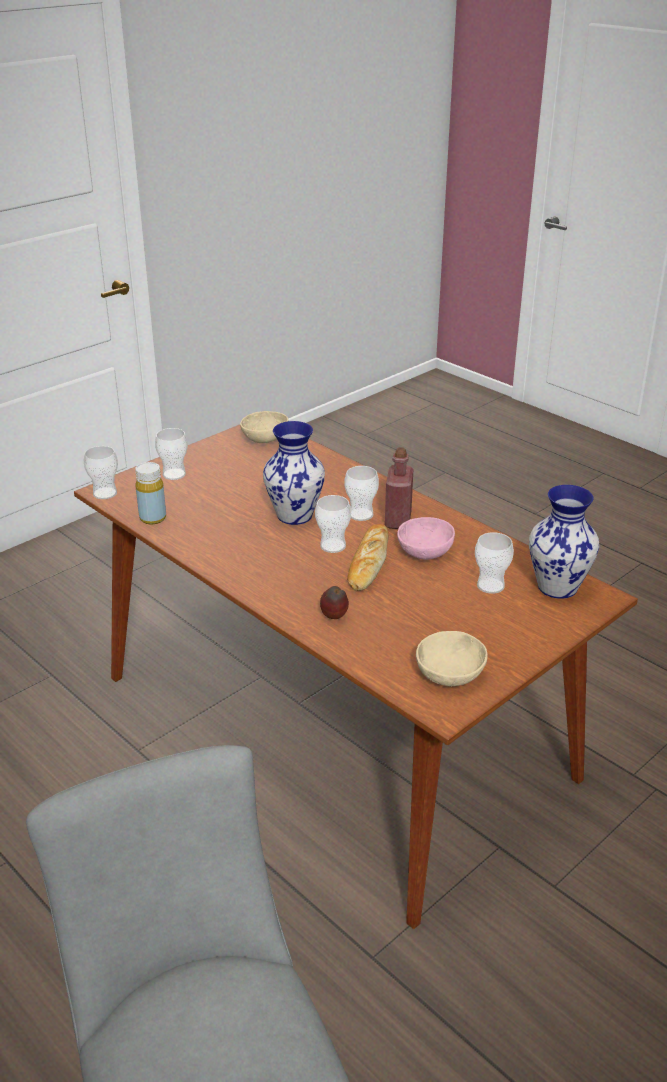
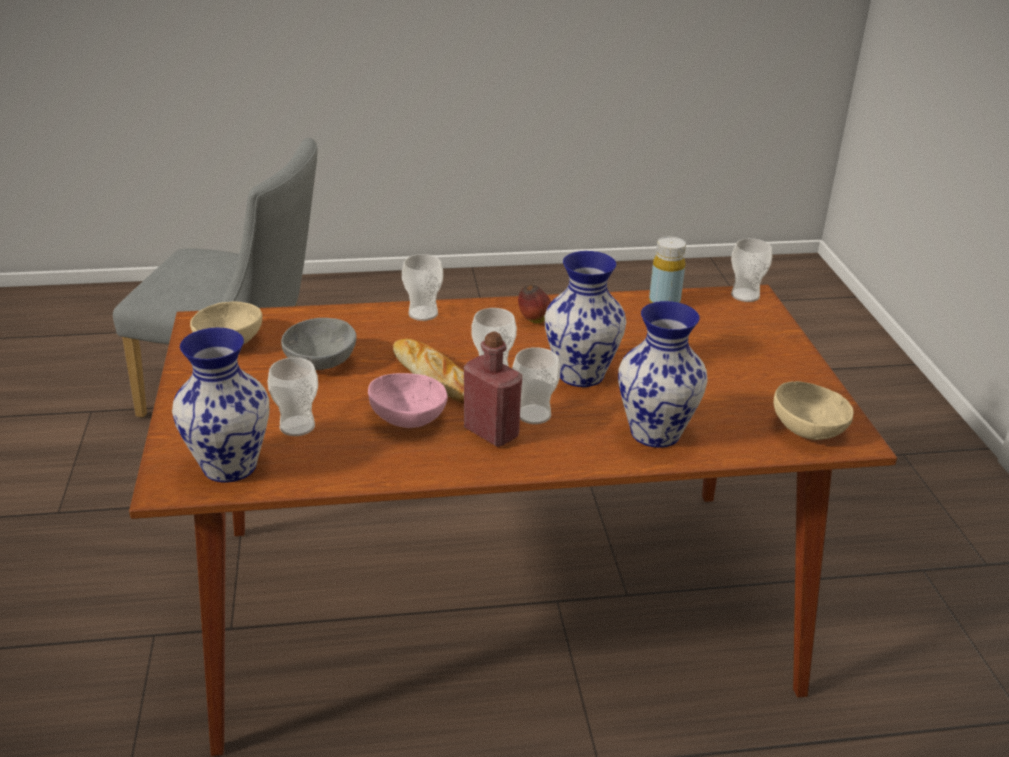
camera: 125 degrees right, 0 degrees up
cup [155,428,188,480] -> cup moved to [402,254,443,321]
apple [320,586,349,619] -> apple moved to [518,285,551,323]
none -> grey bowl [281,318,357,370]
none -> vase [618,301,708,448]

